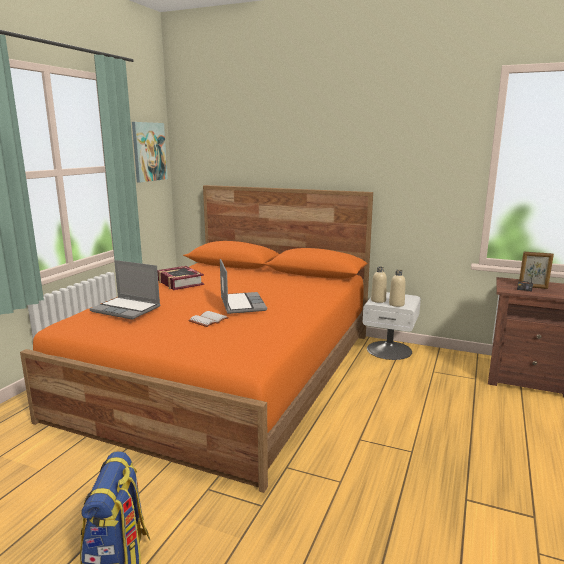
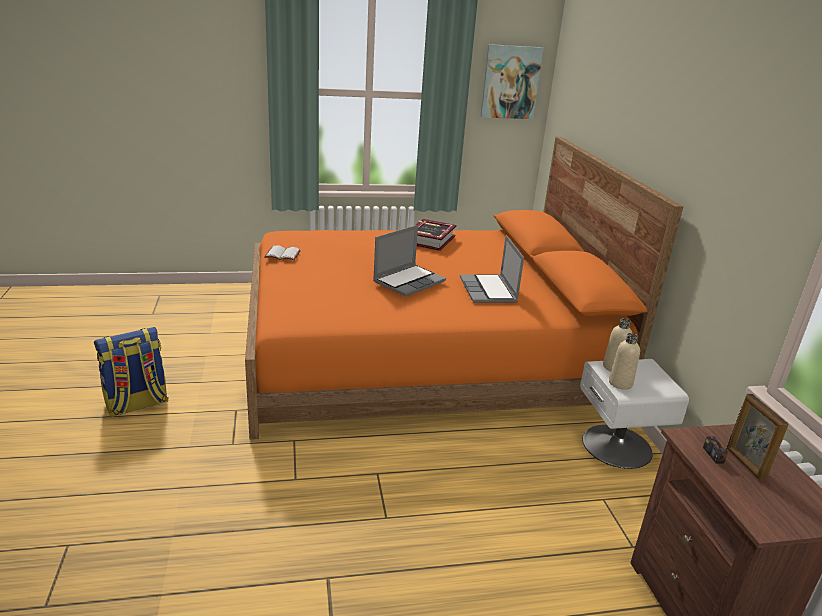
camera: 55 degrees right, 10 degrees up
laptop [89,260,160,320] -> laptop moved to [460,235,524,303]
white book [188,311,229,327] -> white book moved to [264,245,301,260]

